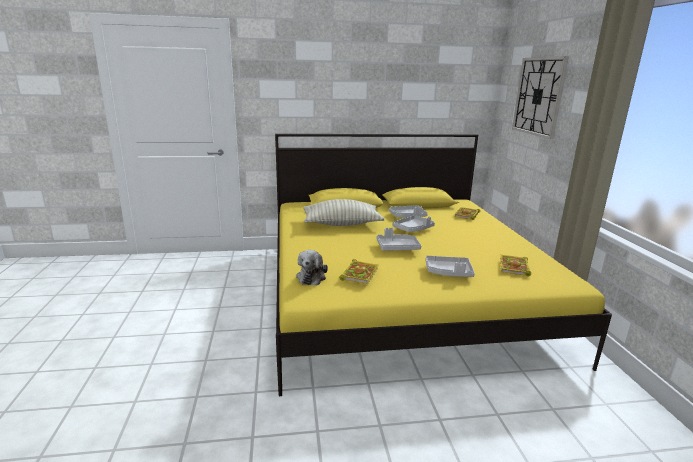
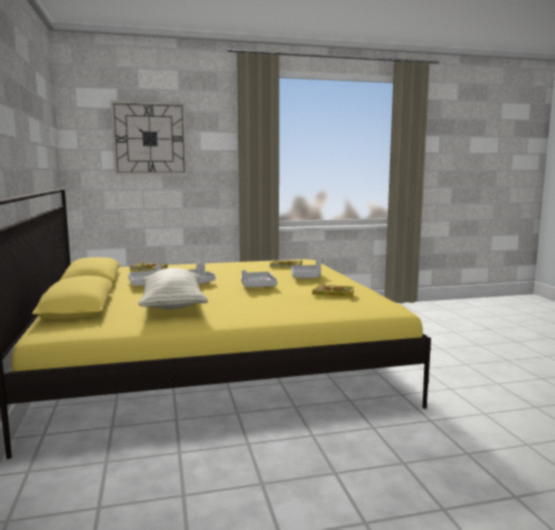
camera: 95 degrees left, 10 degrees down
plush toy [296,250,328,285] -> none

